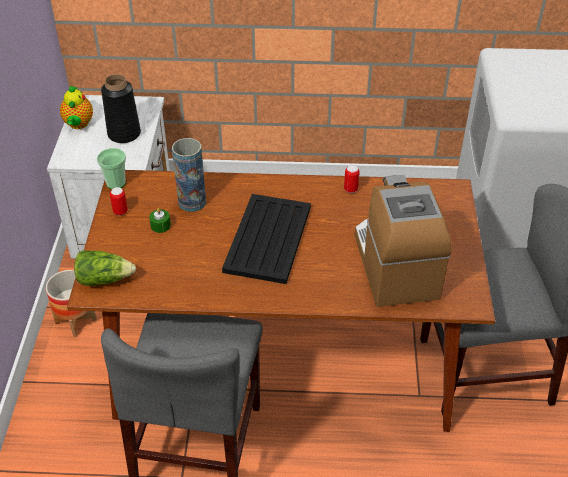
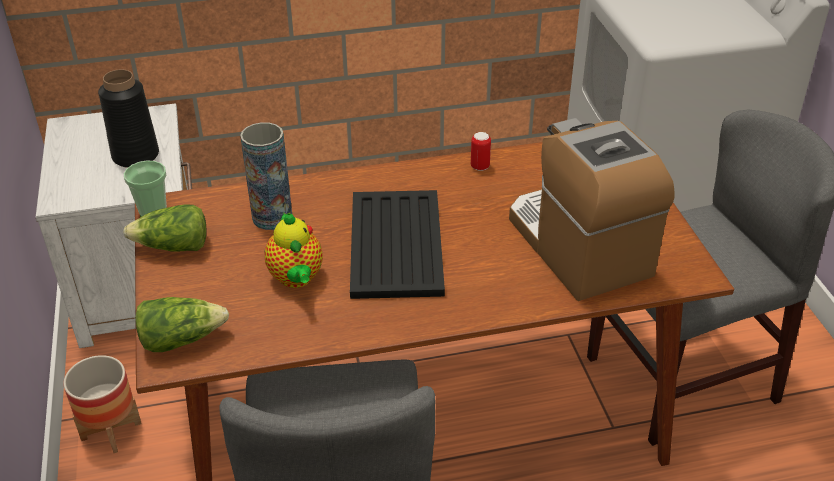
camera: 15 degrees left, 5 degrees down
teapot [60,86,93,129] -> teapot moved to [265,213,323,288]
can [110,187,128,216] -> lettuce [123,204,206,251]
green candle [149,208,171,233] -> none

